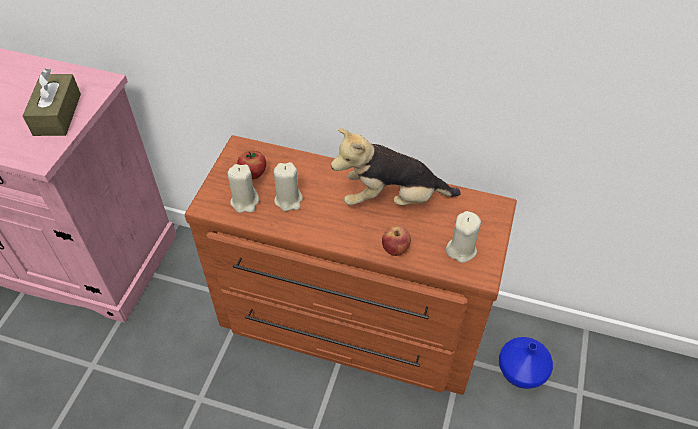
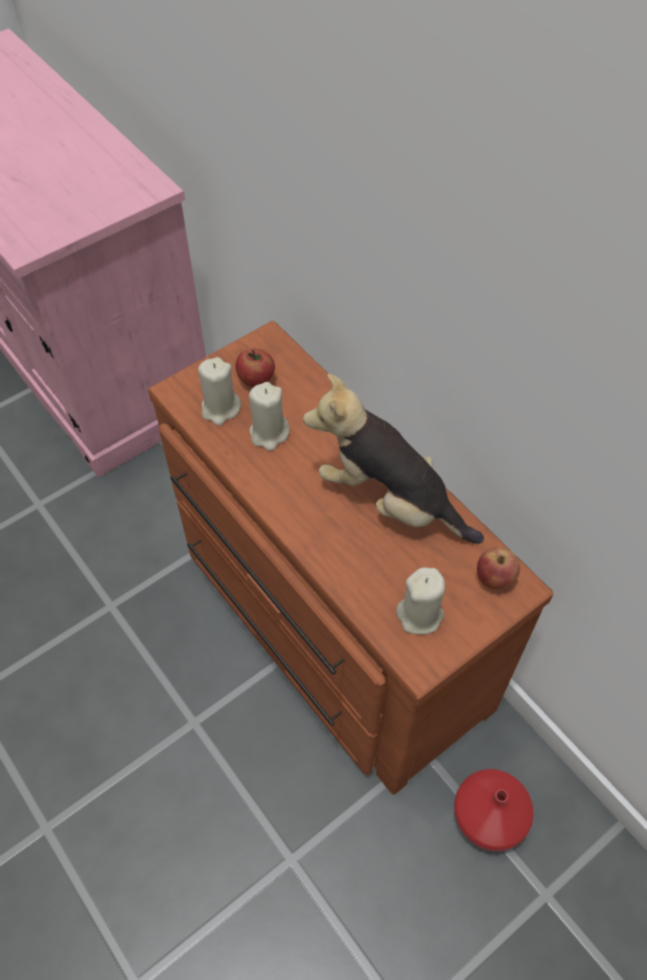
camera: 35 degrees right, 5 degrees up
brown tissue box [23,69,81,136] -> none
apple [382,226,411,256] -> apple moved to [477,547,520,590]
blue vase [499,337,553,389] -> red vase [454,769,534,851]

